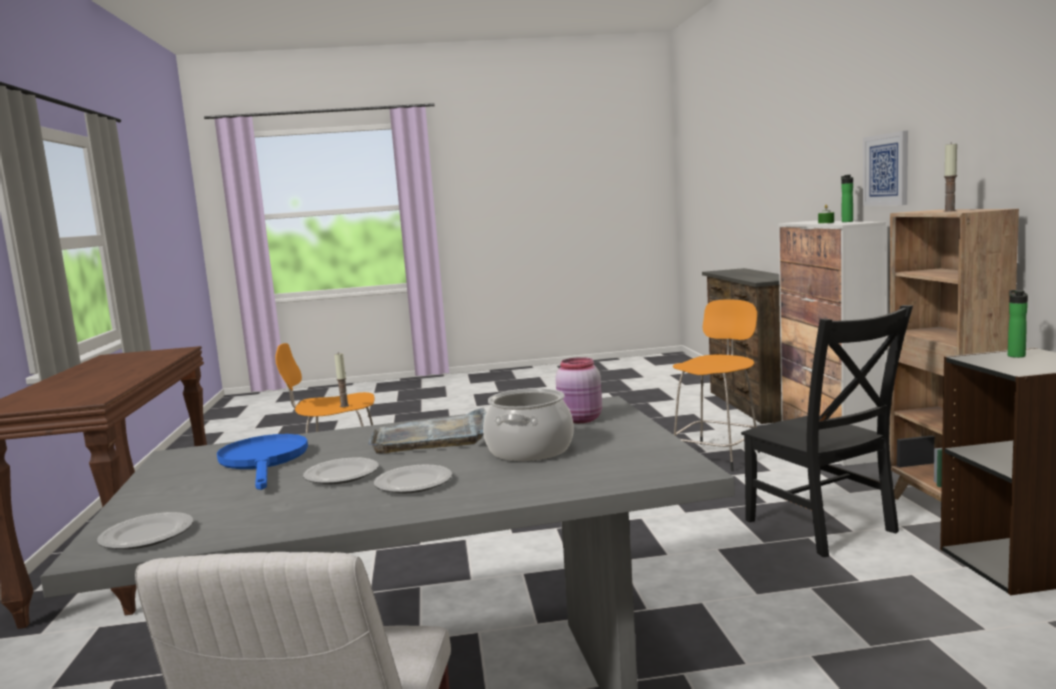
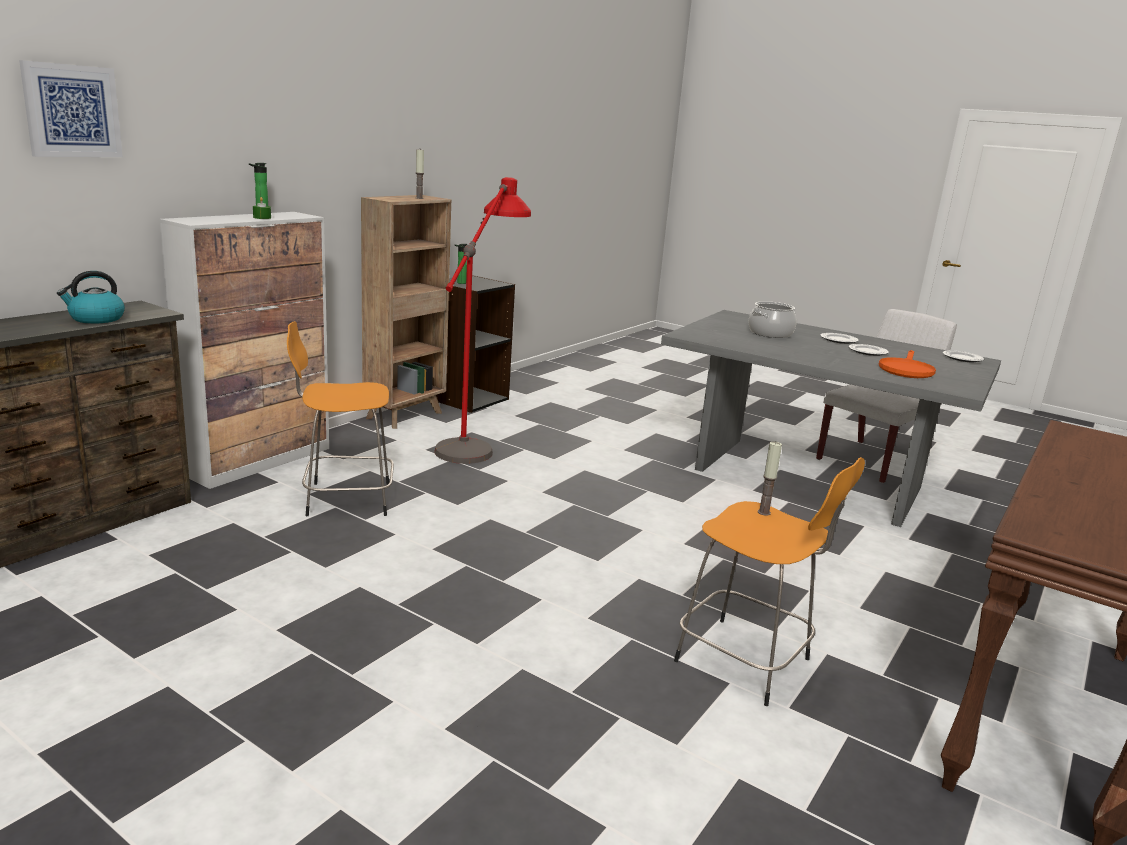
camera: 140 degrees left, 10 degrees up
blue frying pan [217,434,308,490] -> orange frying pan [879,350,936,378]
grey tray [368,407,486,454] -> none
pink jar [555,357,602,423] -> none
black chair [741,305,913,557] -> red floor lamp [434,177,531,464]
picture [863,131,908,206] -> picture moved to [19,60,123,157]
none -> kettle [57,271,125,324]

